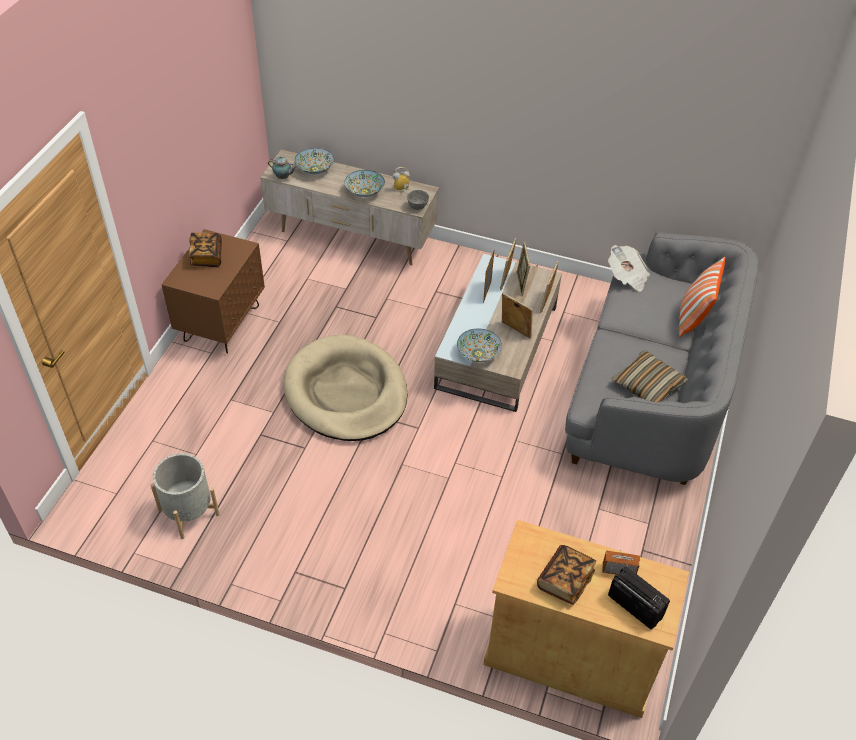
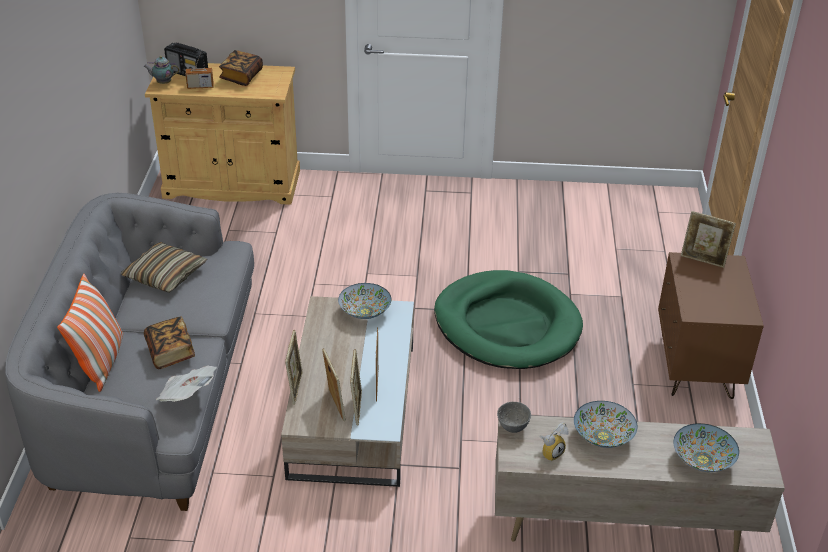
camera: 165 degrees right, 10 degrees down
grey planter [151,453,220,539] -> none
book [189,232,222,267] -> book moved to [144,316,195,369]
teapot [268,156,296,179] -> teapot moved to [143,56,180,84]
beige dog bed [283,335,408,441] -> green dog bed [434,270,583,369]
picture frame [502,293,533,339] -> picture frame moved to [681,211,736,268]

